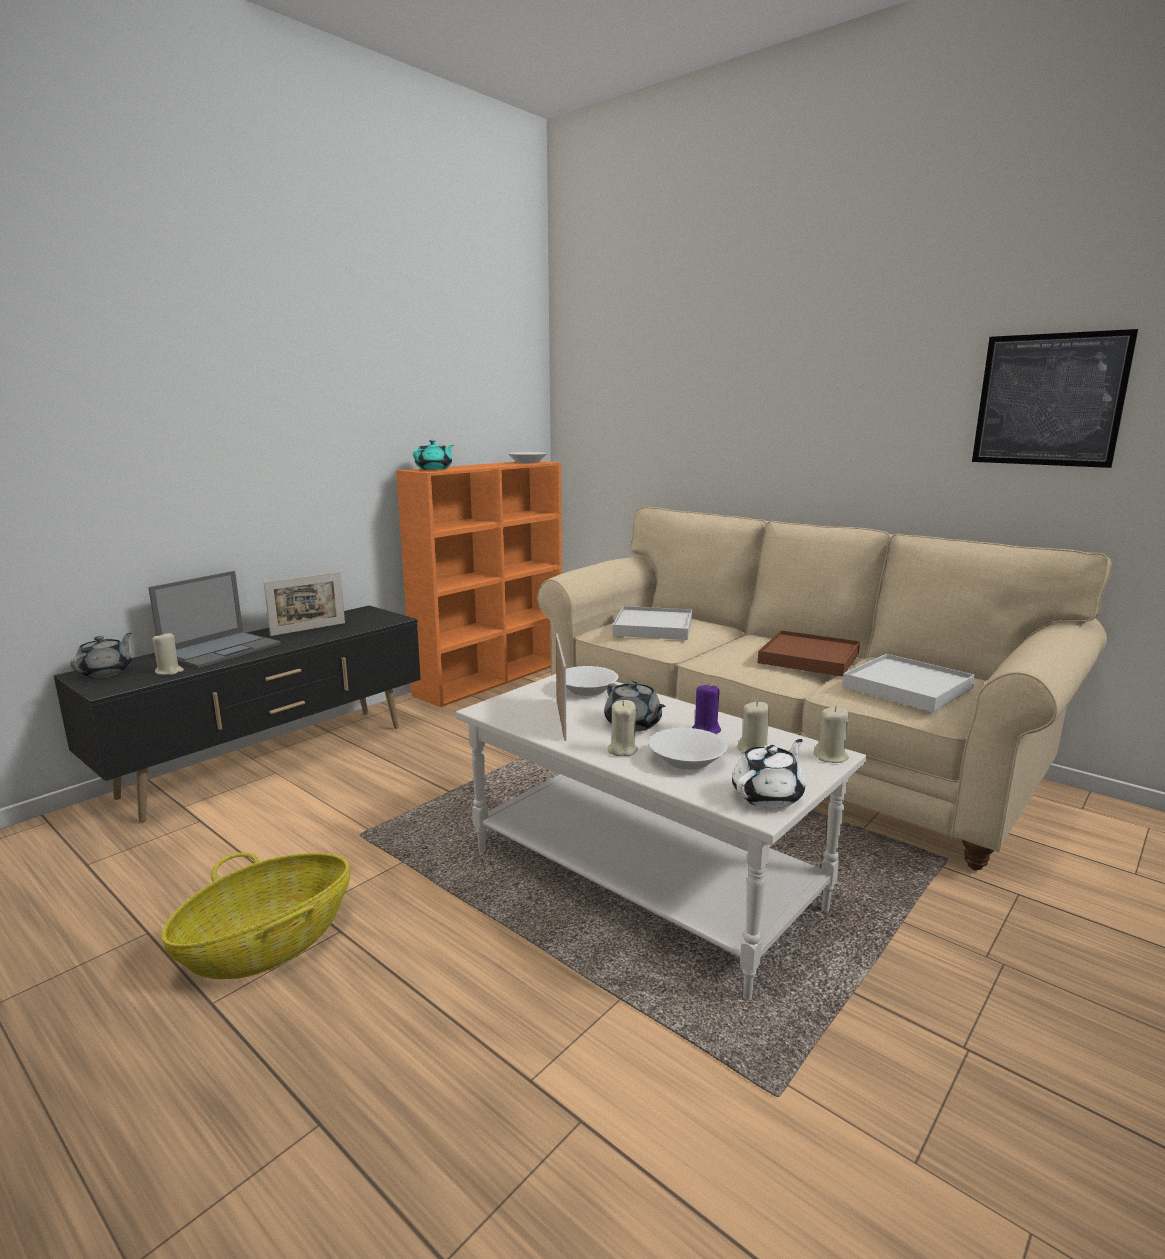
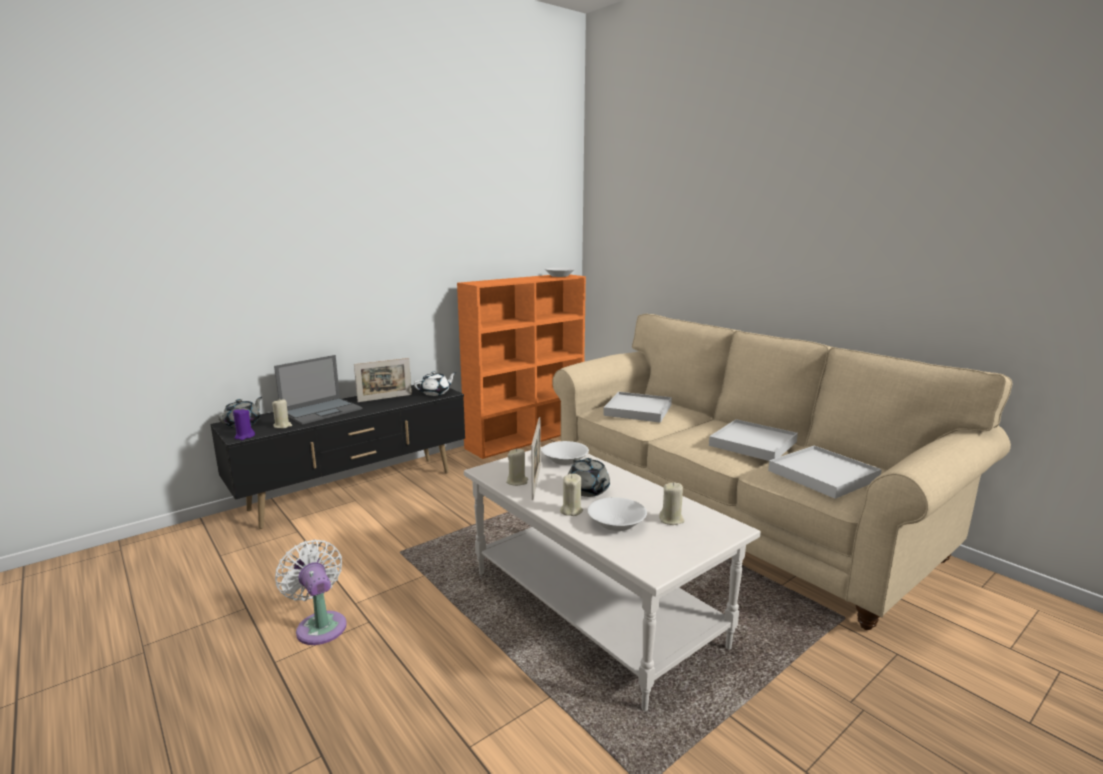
camera: 10 degrees right, 0 degrees up
basket [161,852,350,979] -> white fan [275,539,347,645]
turquoise teapot [413,440,454,470] -> none
purple candle [692,683,721,735] -> purple candle moved to [233,408,255,440]
white teapot [732,739,805,809] -> white teapot moved to [414,371,456,396]
brown tray [758,630,860,677] -> white tray [709,419,798,461]
beige candle [814,706,849,763] -> beige candle moved to [506,448,528,486]
picture [972,329,1138,468] -> none

